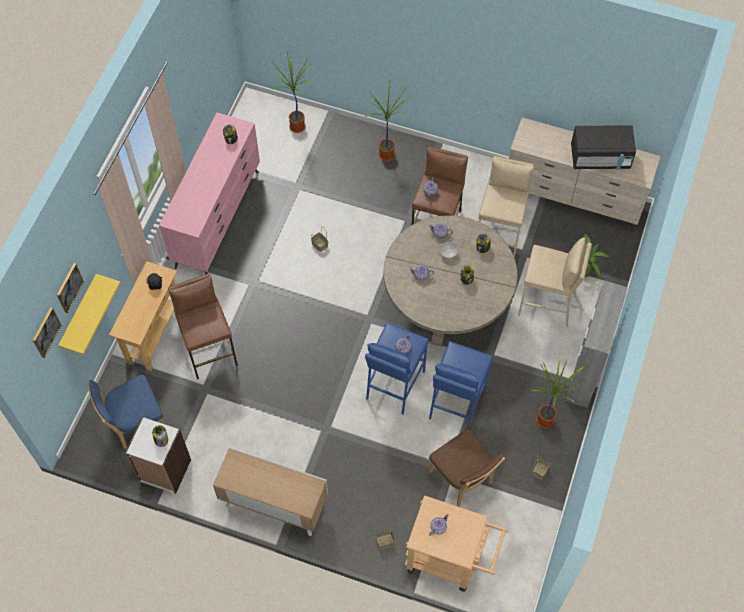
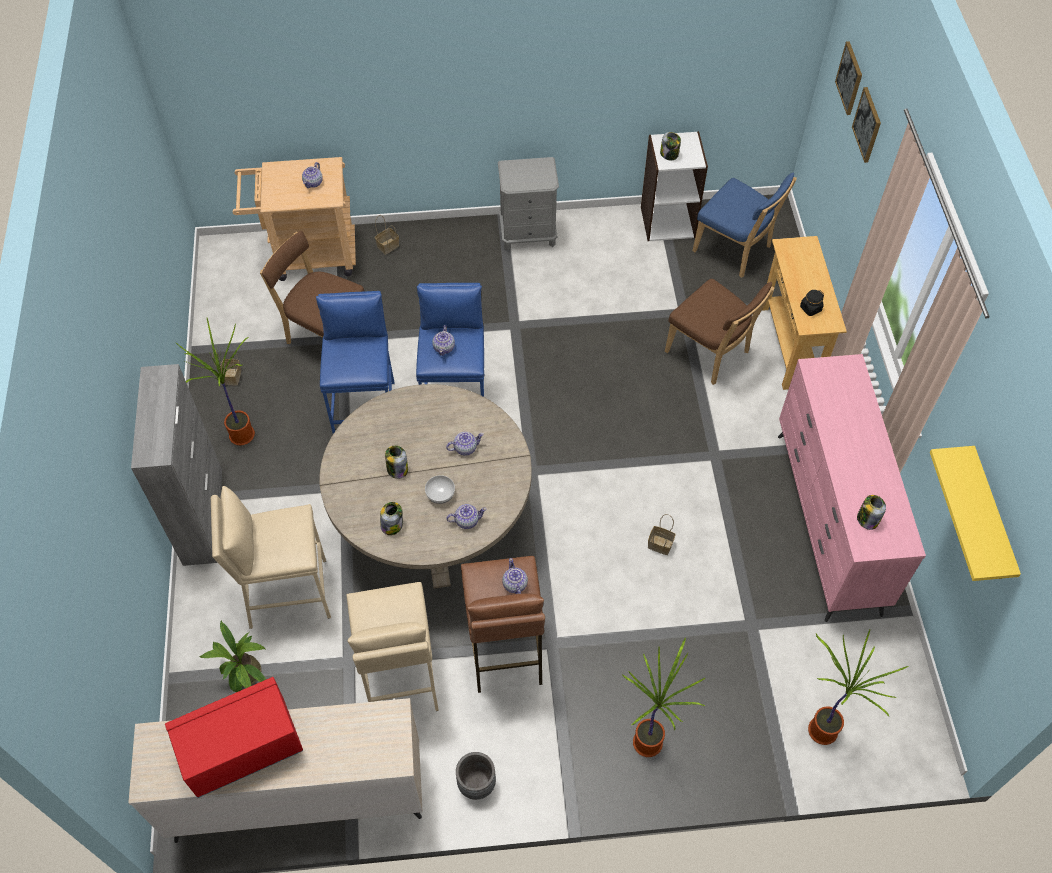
camera: 155 degrees right, 5 degrees down
yellow shelf [58,274,120,355] -> yellow shelf moved to [930,446,1021,581]
blue chair [87,375,165,449] -> blue chair turned 90 degrees clockwise [692,173,797,278]
brown stool [168,274,238,379] -> brown chair [665,279,774,385]
cabinet [213,447,328,536] -> grey nightstand [498,157,559,250]
black microwave [571,125,636,169] -> red microwave [165,677,303,799]
none -> grey planter [456,752,496,800]

